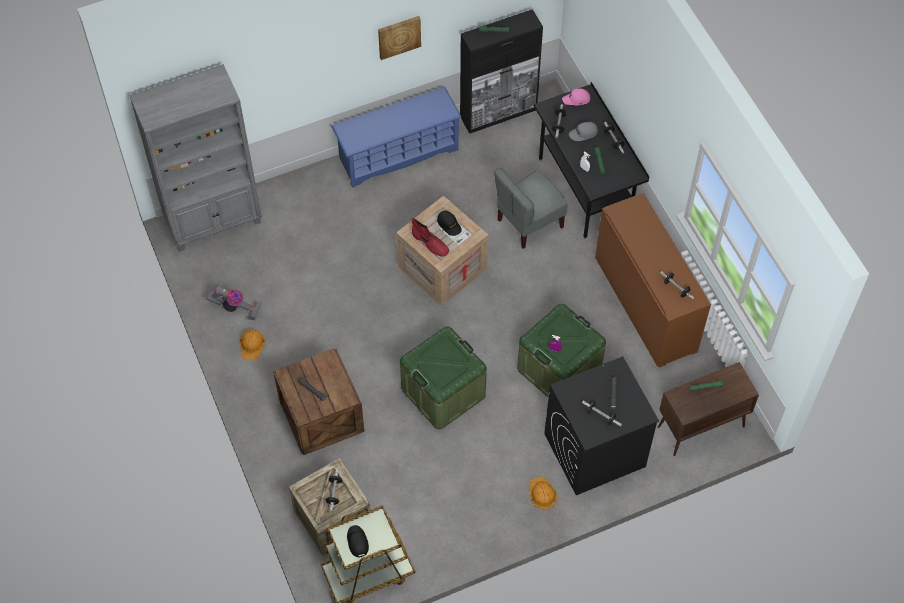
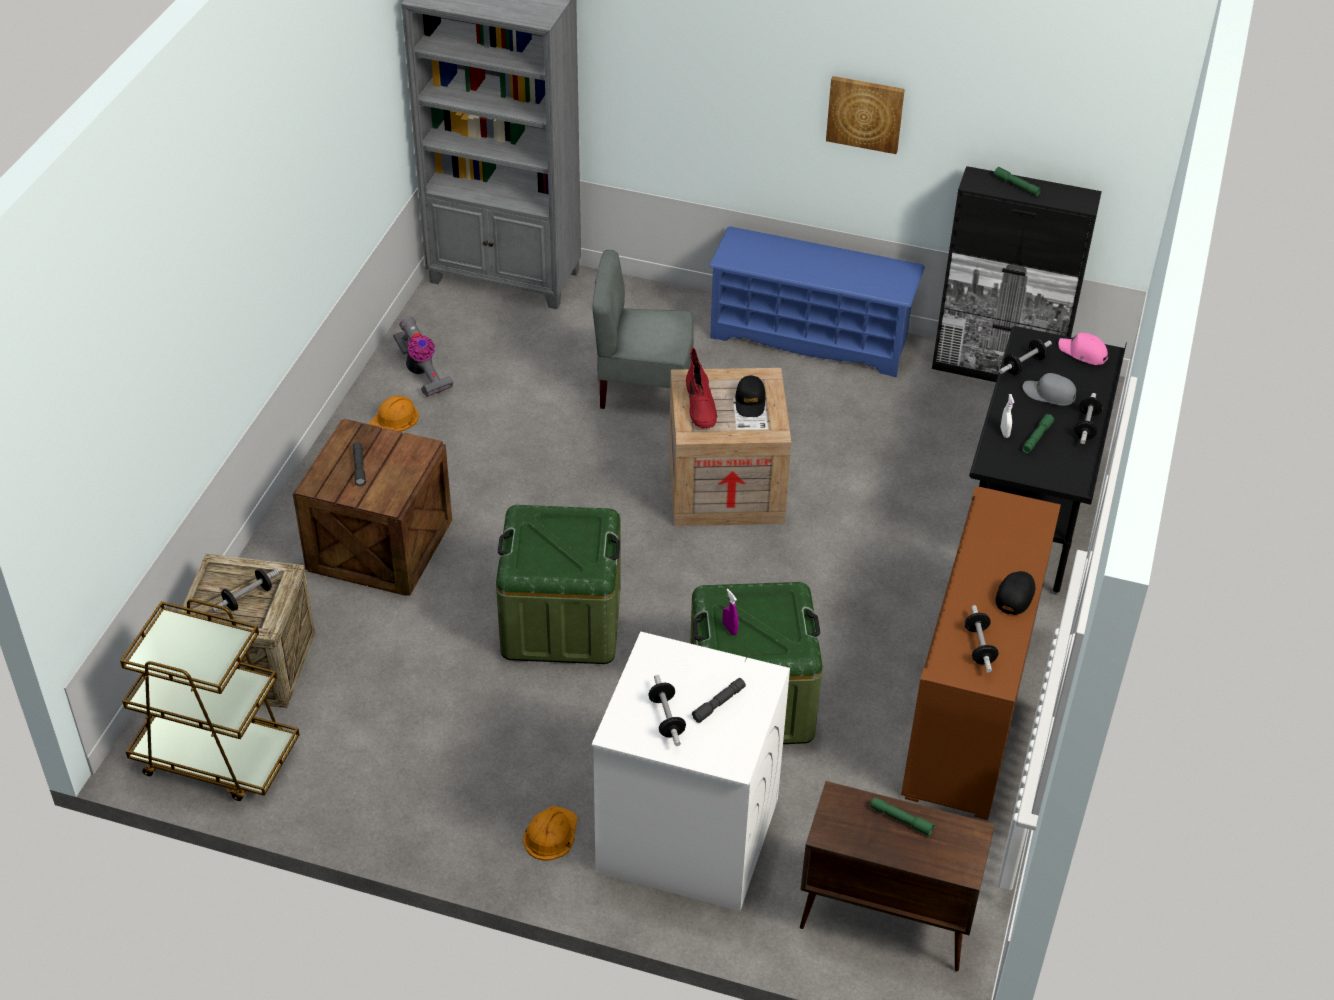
camera: 40 degrees right, 15 degrees down
black cap [347,525,369,558] -> black cap moved to [995,571,1035,615]
grey chair [494,168,567,249] -> grey chair moved to [592,250,694,409]
black washing machine [544,356,659,495] -> white washing machine [592,632,790,911]

